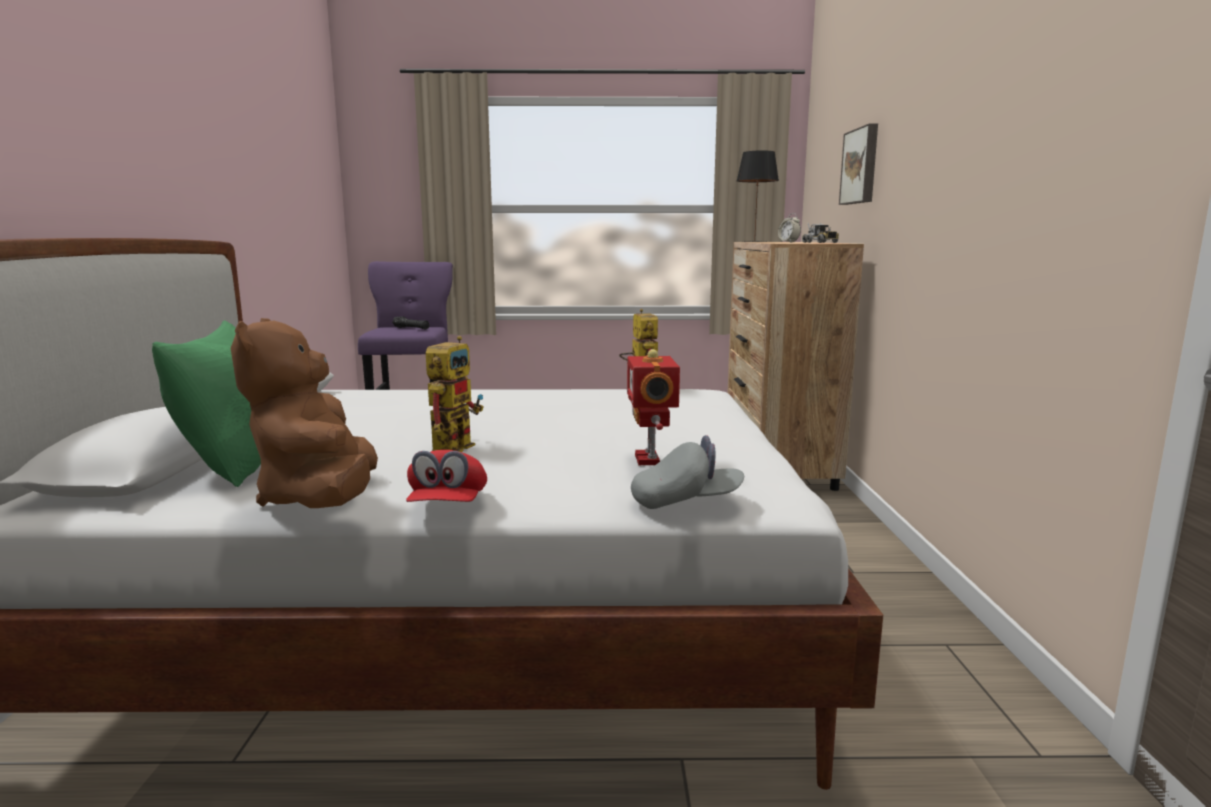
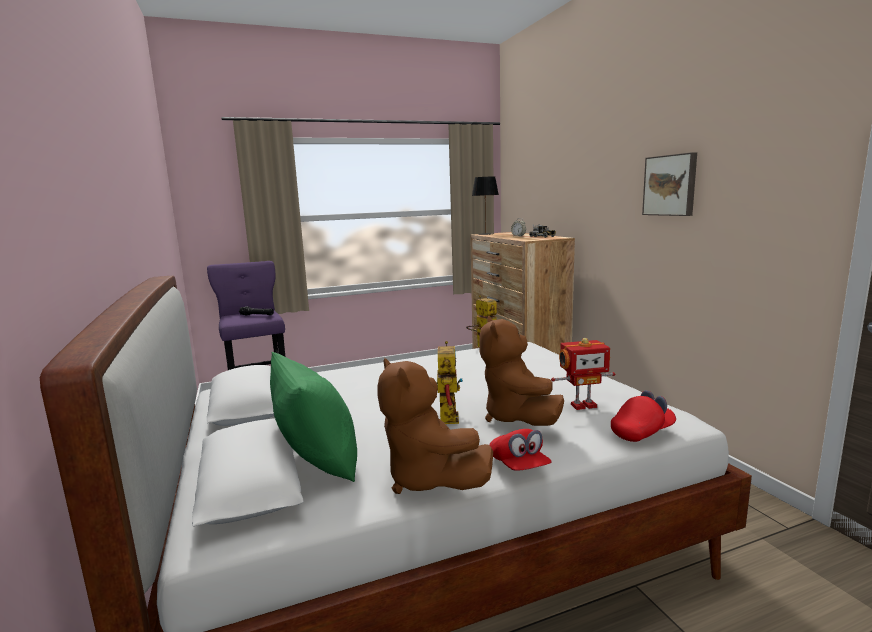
camera: 20 degrees left, 0 degrees up
toy robot [627,349,680,465] -> toy robot turned 75 degrees counterclockwise [551,338,615,410]
grey cap [631,435,744,509] -> red cap [611,390,676,442]
picture [839,123,878,205] -> picture moved to [642,152,697,216]
none -> brown plush toy [480,316,564,426]

